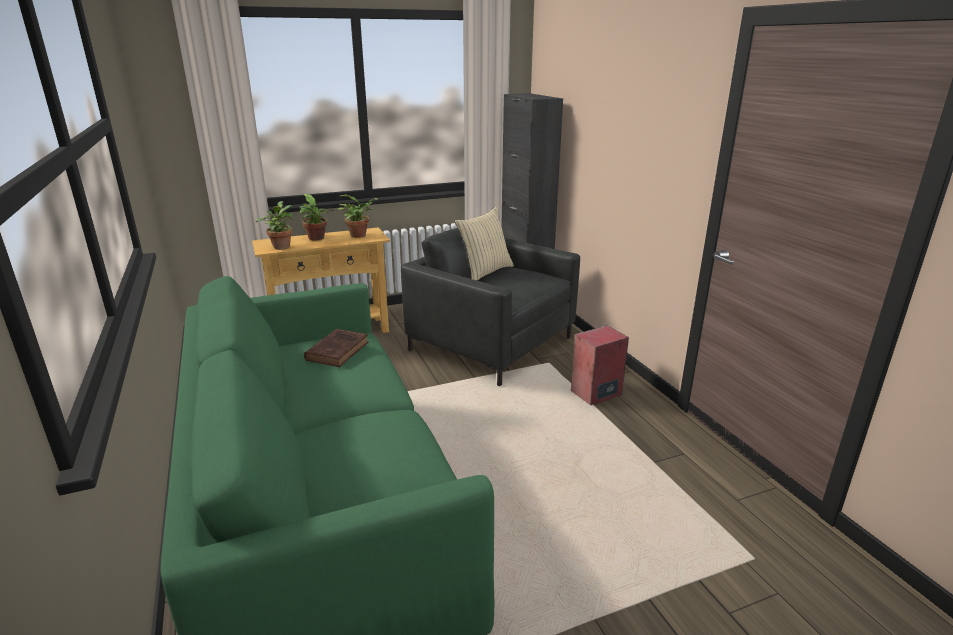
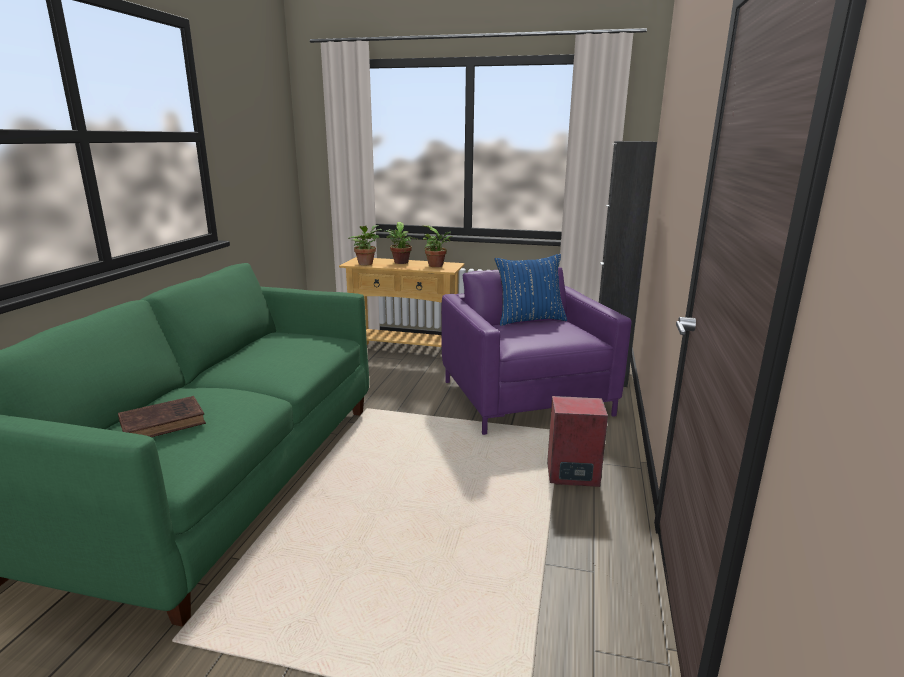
camera: 35 degrees right, 5 degrees down
brown book [304,329,369,367] -> brown book moved to [118,396,206,437]
grey armchair [401,228,580,386] -> purple armchair [441,267,631,435]
beige pillow [454,206,514,281] -> blue pillow [495,254,567,326]

